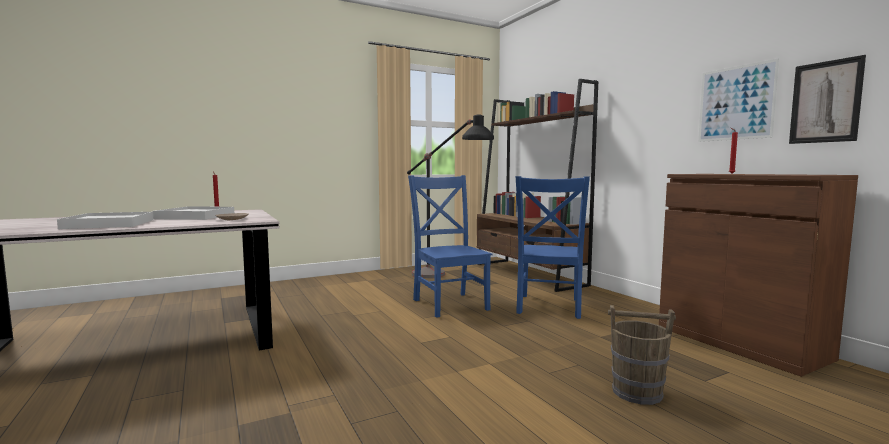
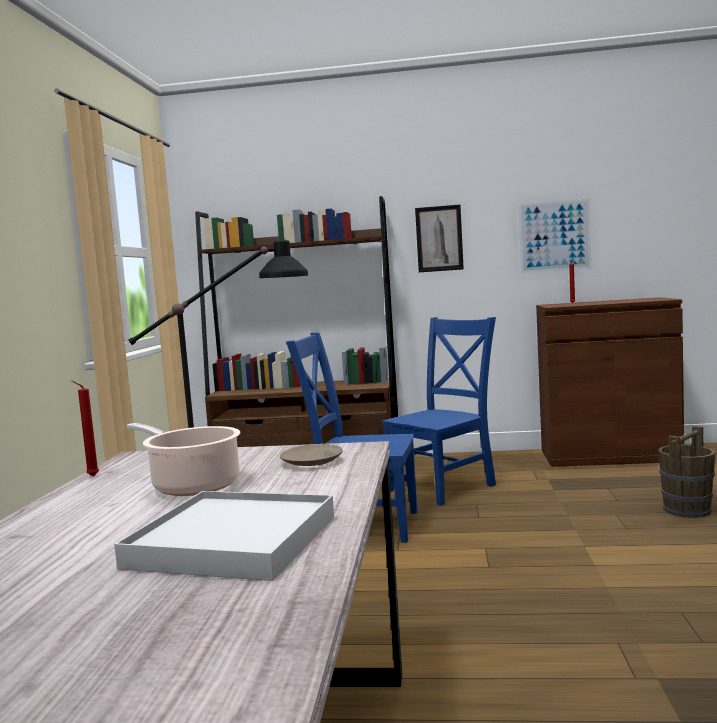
camera: 55 degrees left, 0 degrees up
white tray [153,206,234,220] -> cooking pot [127,423,240,496]
blue chair [516,176,590,319] -> blue chair turned 90 degrees counterclockwise [381,317,496,506]
picture [789,55,866,144] -> picture moved to [415,205,464,272]

